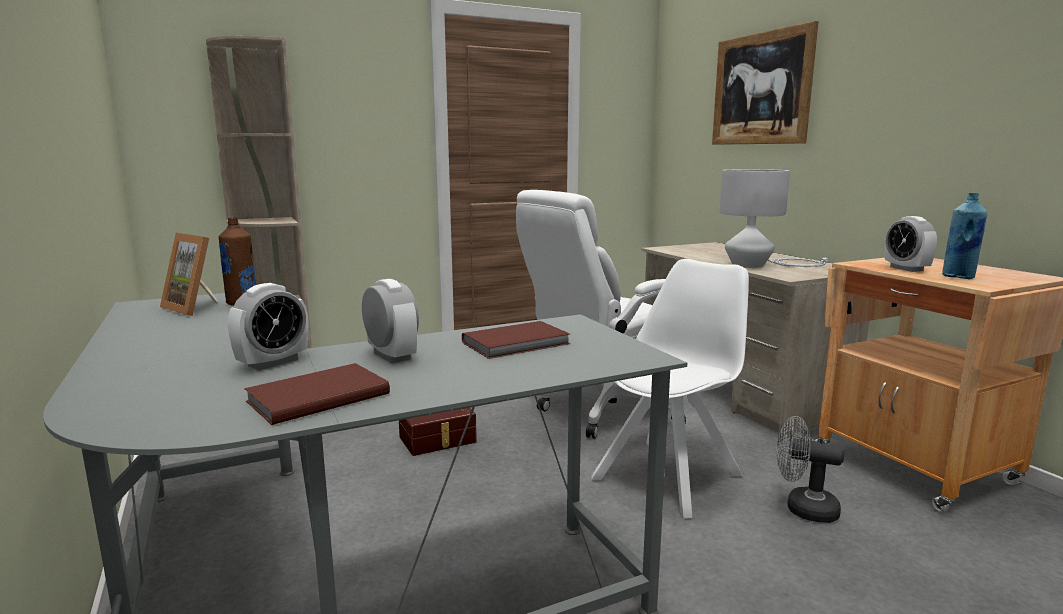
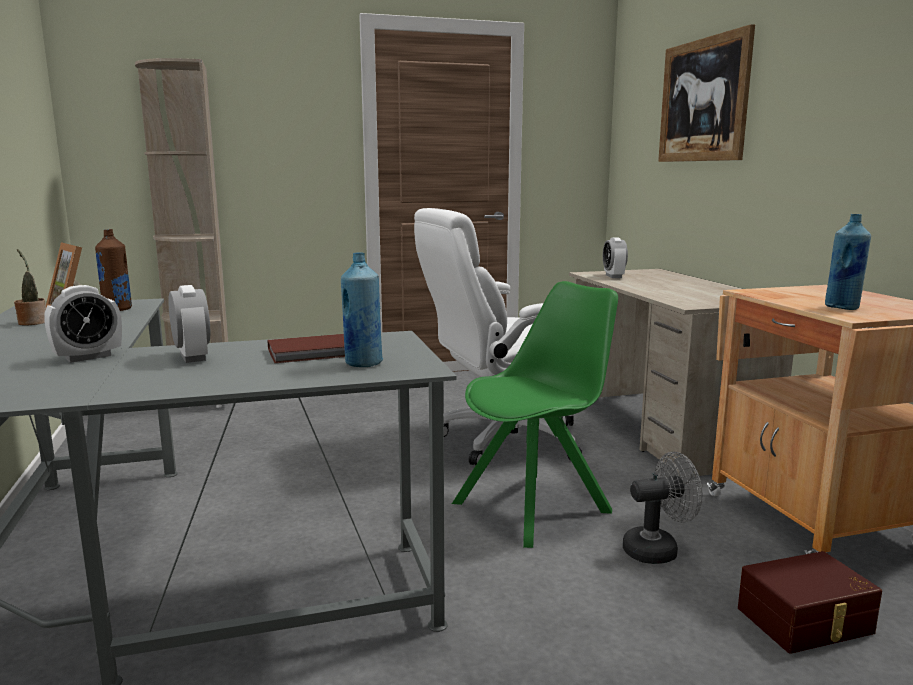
camera: 10 degrees right, 0 degrees up
brown book [244,363,390,425] -> none
brown storage box [399,408,477,456] -> brown storage box moved to [738,551,882,654]
white chair [592,259,749,519] -> green chair [452,281,618,548]
white table lamp [719,169,828,268] -> none
grey fan [777,416,844,523] -> grey fan turned 135 degrees clockwise [623,452,702,564]
alarm clock [885,216,937,272] -> alarm clock moved to [603,237,628,278]
none -> potted plant [14,249,46,325]
none -> blue bottle [341,252,383,367]

